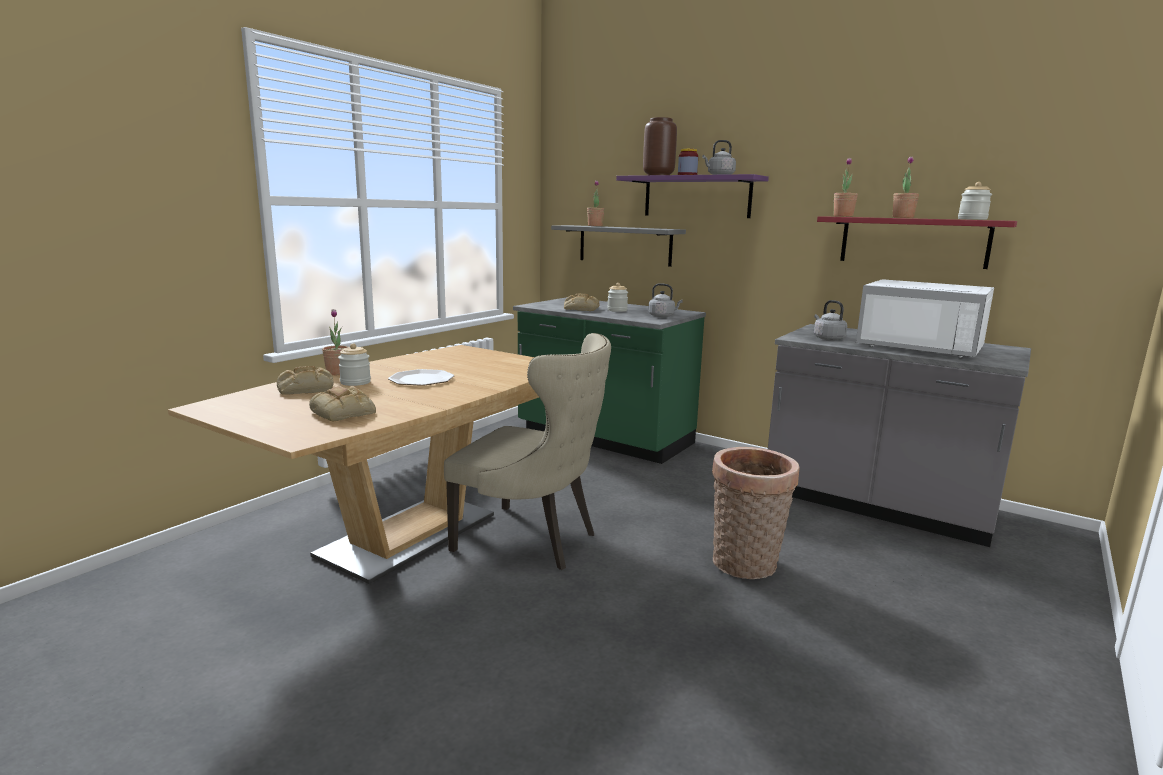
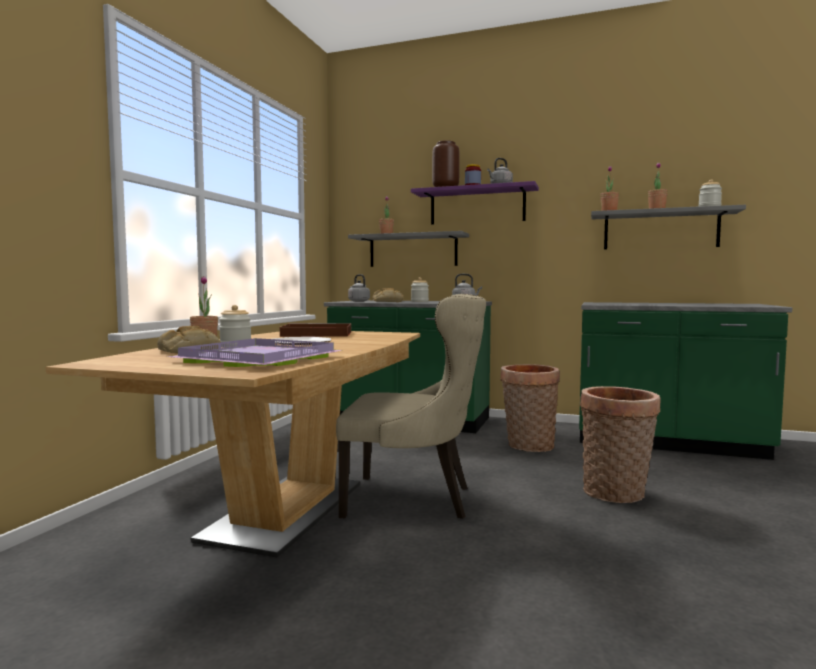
camera: 15 degrees left, 10 degrees down
bread [309,386,376,422] -> purple tray [167,338,342,367]
grey counter [768,324,1031,547] -> green counter [579,302,792,460]
grey kettle [814,300,847,341] -> grey kettle moved to [348,274,370,302]
red shelf [817,216,1017,269] -> grey shelf [591,205,746,249]
white microwave [856,279,994,358] -> none
none -> brown tray [280,323,351,337]
none -> basket [500,364,560,452]

